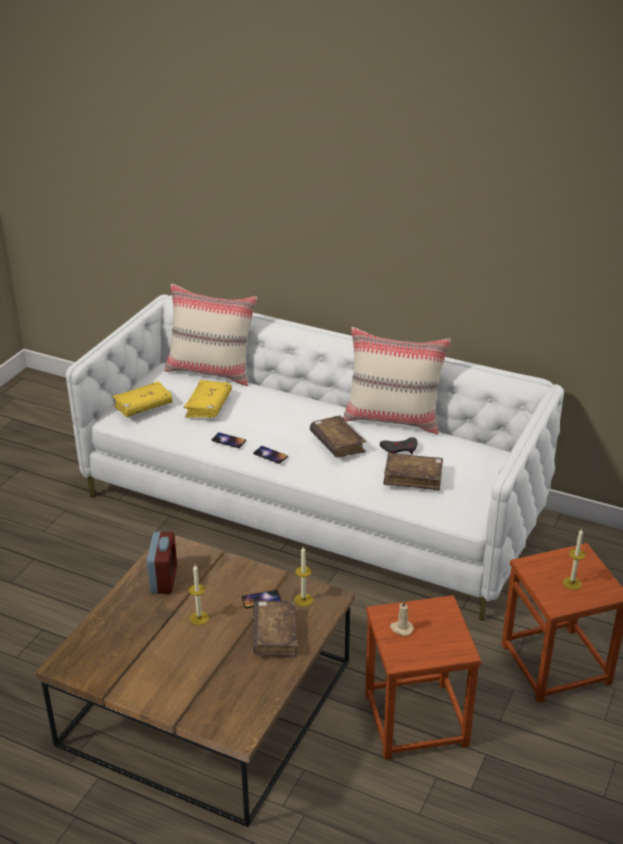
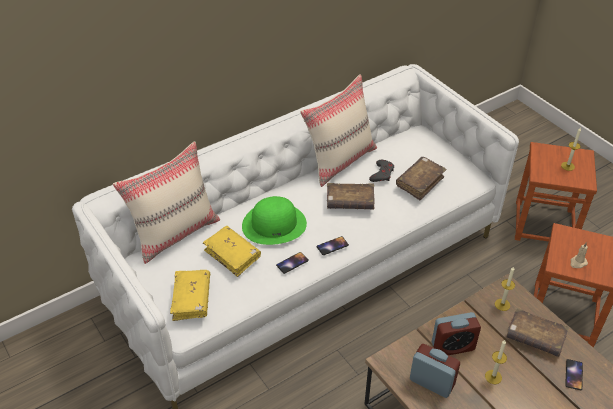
camera: 60 degrees left, 10 degrees up
phone [242,590,281,608] -> phone moved to [565,359,583,390]
none -> green hat [242,196,307,245]
none -> alarm clock [432,312,481,355]

